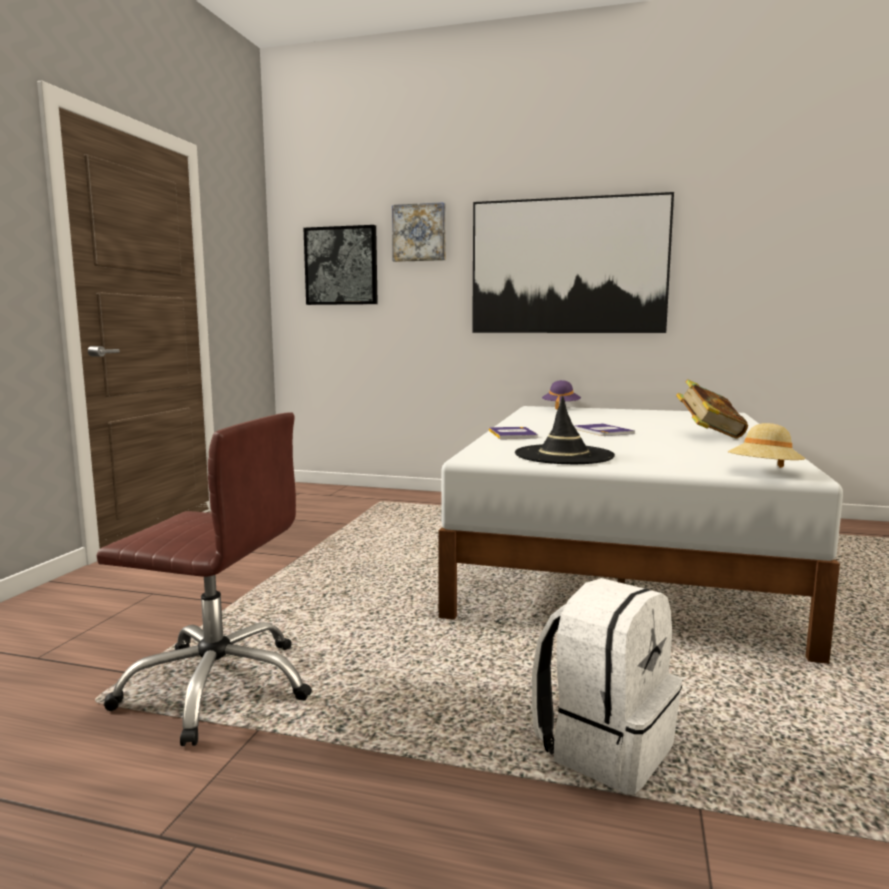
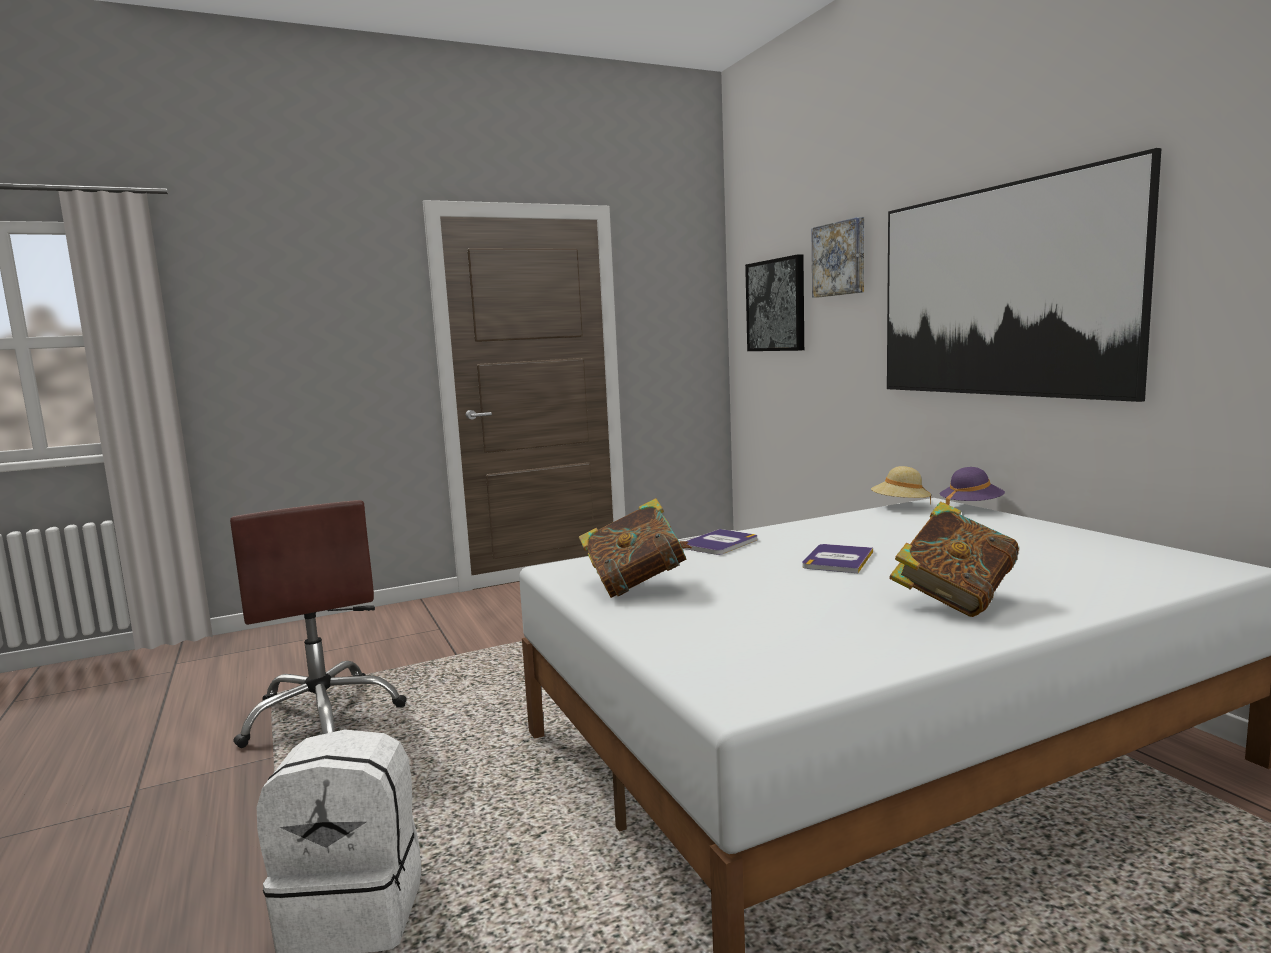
camera: 50 degrees right, 0 degrees up
black hat [515,396,615,464] -> book [579,498,692,598]
beige hat [728,423,805,468] -> beige hat moved to [871,466,931,504]

